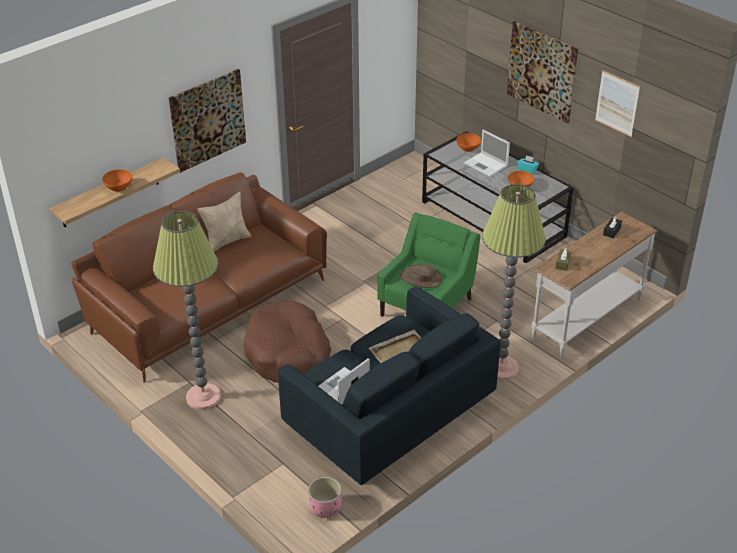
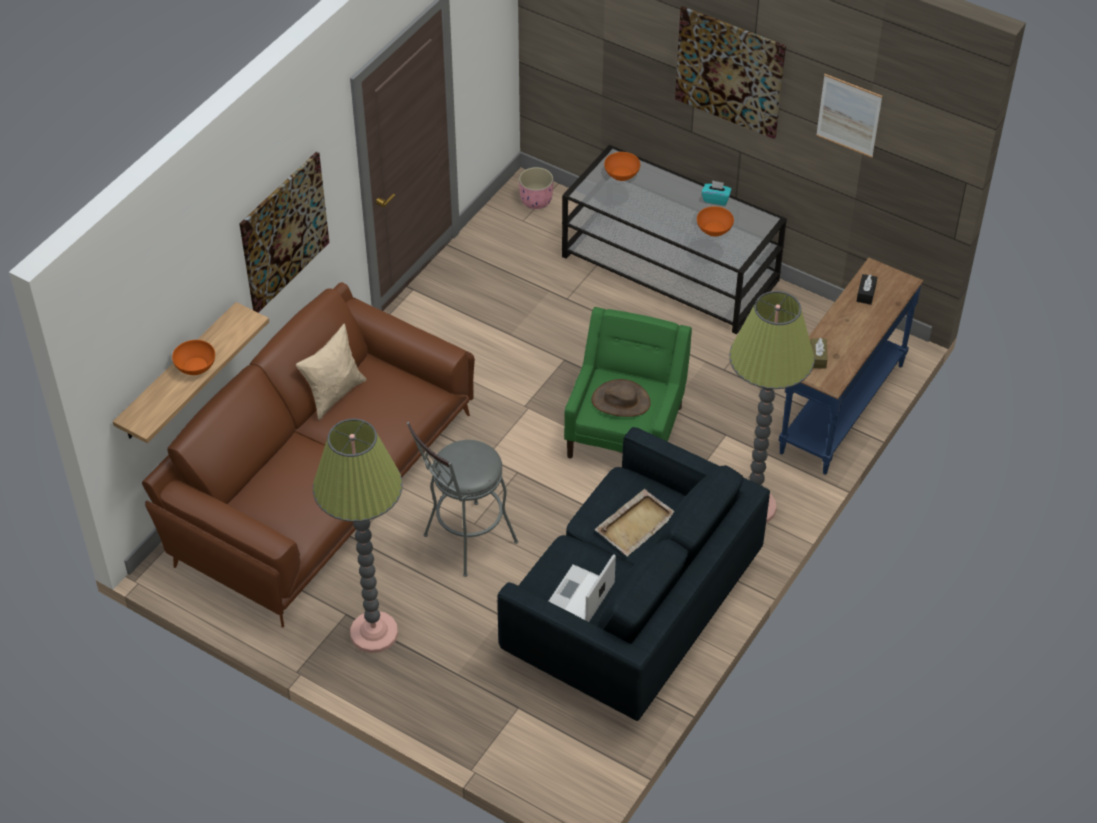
camera: 15 degrees left, 10 degrees up
brown dog bed [244,301,331,383] -> grey stool [407,422,518,577]
pink planter [308,477,342,518] -> pink planter moved to [519,167,553,209]
laptop [464,130,510,177] -> none
white console table [531,212,658,357] -> blue console table [779,258,924,475]

